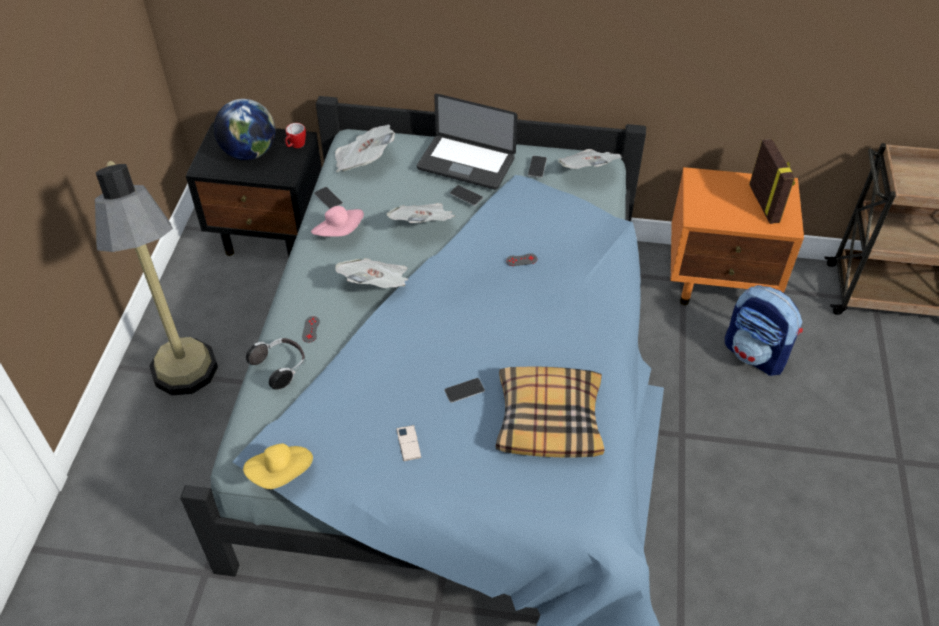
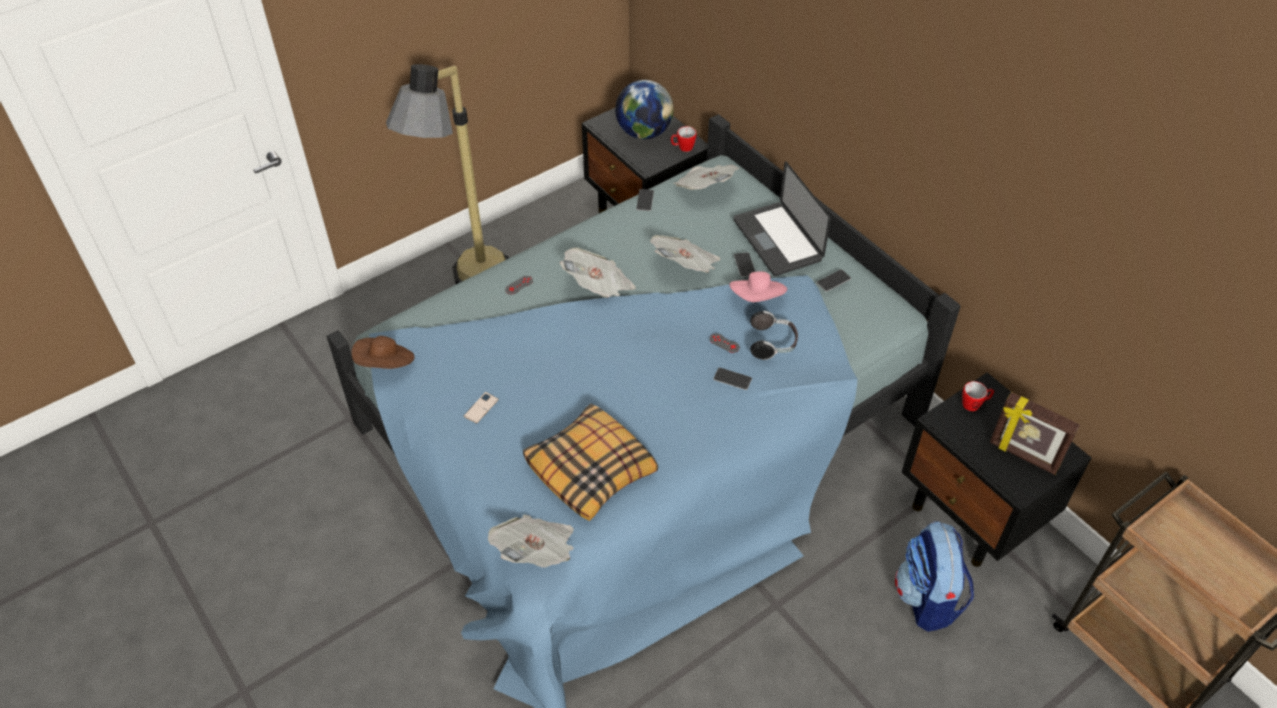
camera: 45 degrees right, 0 degrees up
yellow hat [243,444,313,489] -> brown hat [352,336,415,369]
headphones [246,338,305,390] -> headphones moved to [750,311,798,360]
pink hat [311,206,364,237] -> pink hat moved to [729,271,787,302]
phone [444,378,485,403] -> phone moved to [713,368,752,390]
newspaper [557,149,622,169] -> newspaper moved to [488,515,574,567]
orange nightstand [670,167,804,305] -> black nightstand [902,373,1091,567]
picture frame [749,139,795,224] -> picture frame turned 90 degrees clockwise [990,392,1080,475]
none -> mug [962,381,994,411]

